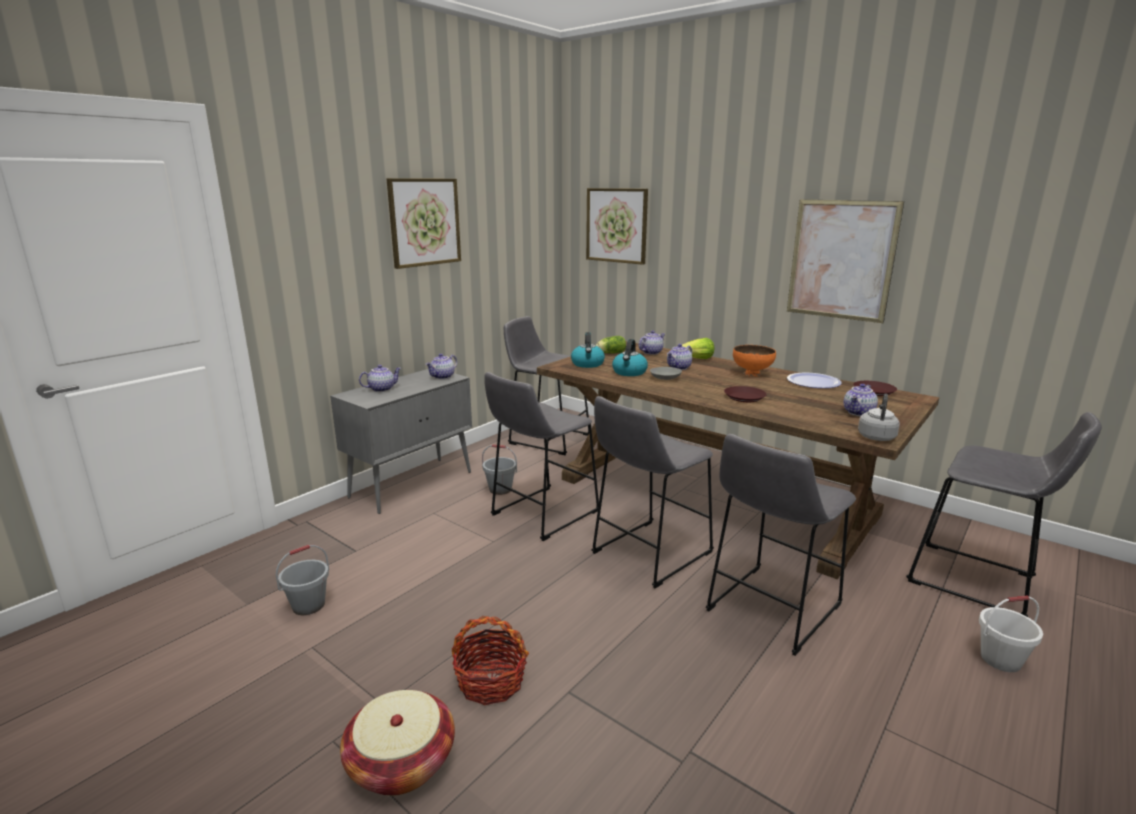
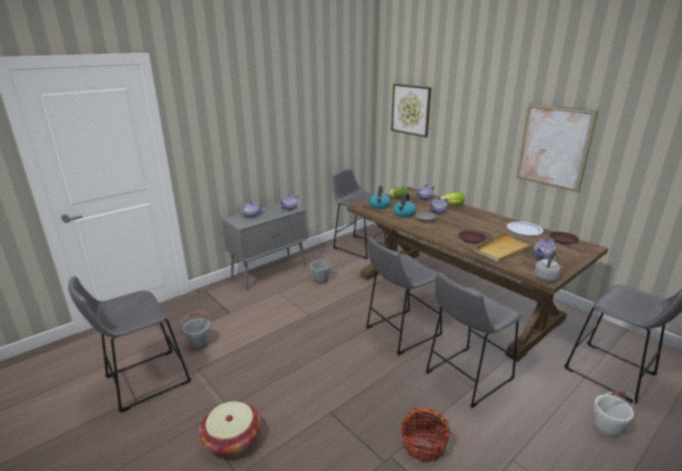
camera: 10 degrees right, 5 degrees up
picture [387,178,461,269] -> none
basket [452,616,529,705] -> basket moved to [401,407,451,462]
grey stool [484,372,599,541] -> grey stool moved to [68,276,191,413]
orange bowl [733,345,776,377] -> none
none -> beige tray [474,232,536,263]

